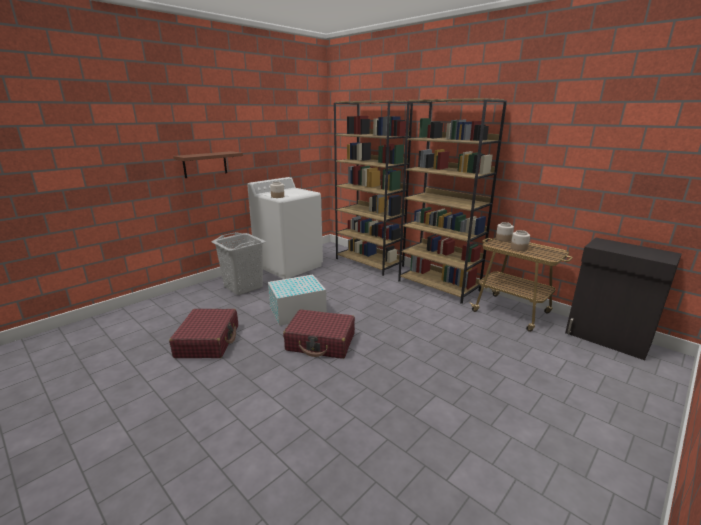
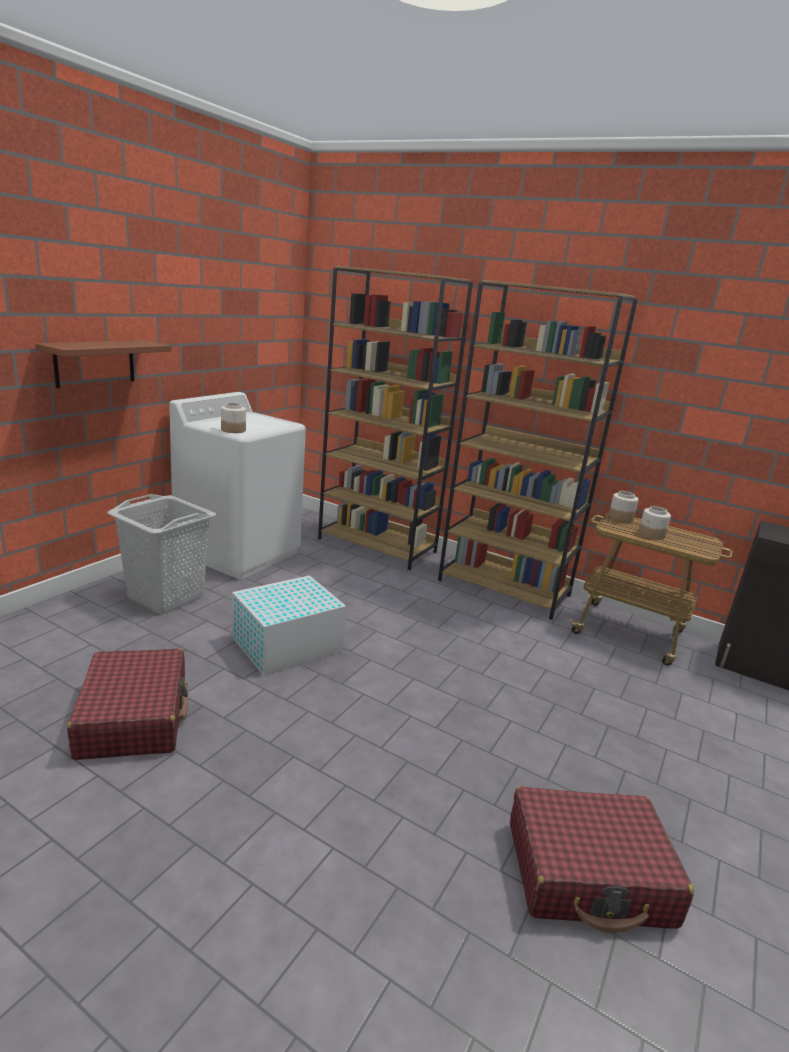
camera: 15 degrees left, 0 degrees up
red suitcase [283,309,355,359] -> red suitcase moved to [510,787,694,933]

